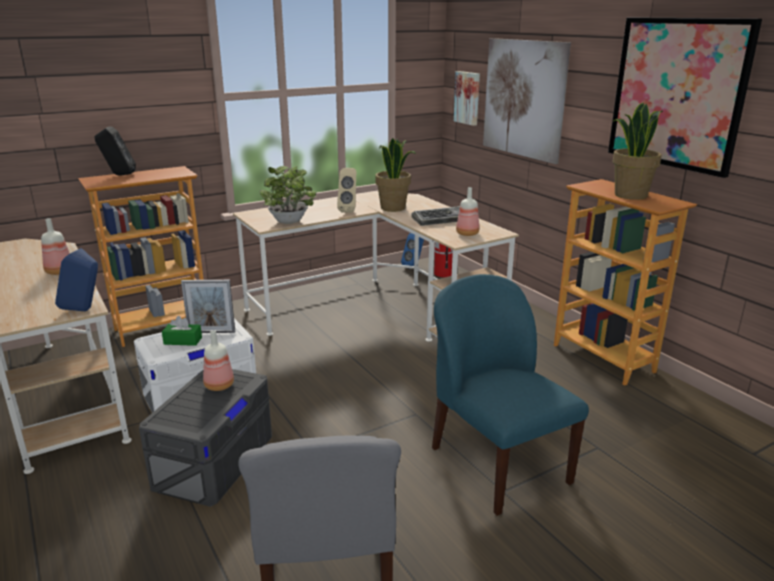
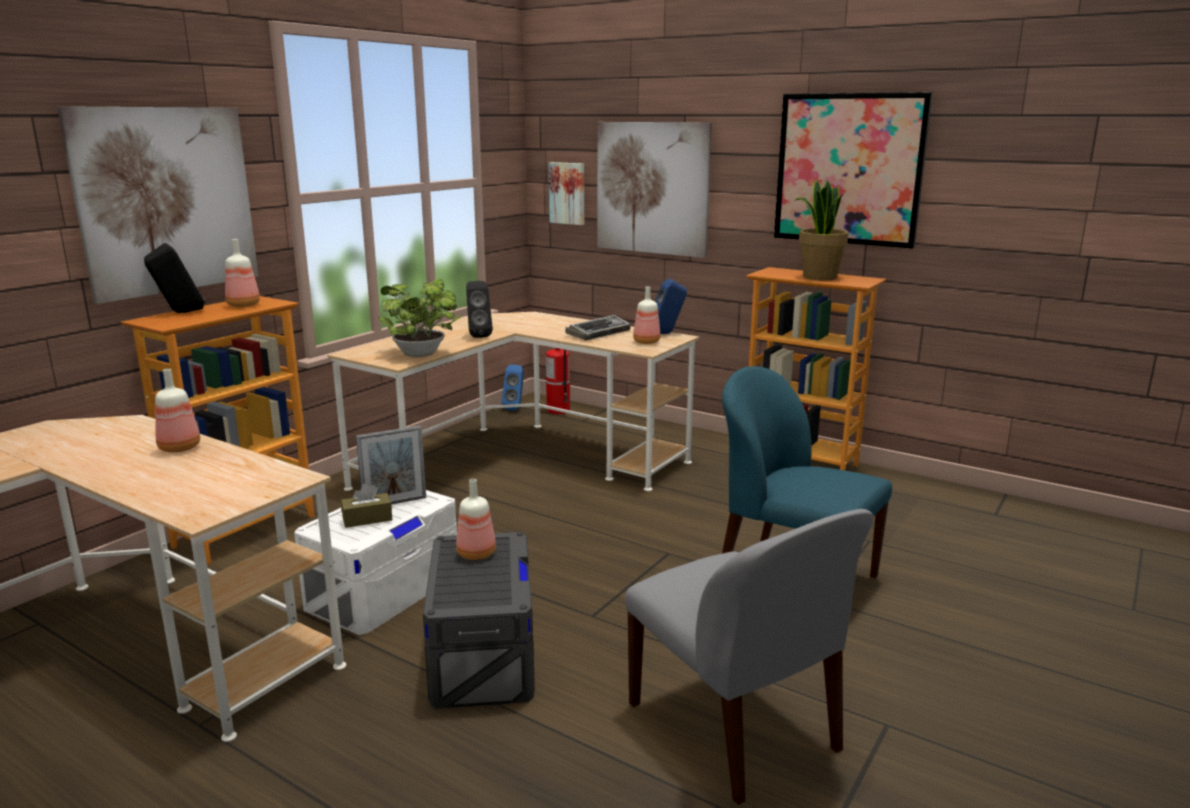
camera: 25 degrees left, 5 degrees down
blue speaker [55,248,98,311] -> blue speaker moved to [655,279,687,334]
green tissue box [162,316,202,346] -> brown tissue box [341,483,392,528]
beige speaker [337,168,356,213] -> black speaker [466,281,493,338]
potted plant [375,138,416,212] -> none
none -> picture [57,106,259,304]
none -> bottle [225,239,260,307]

